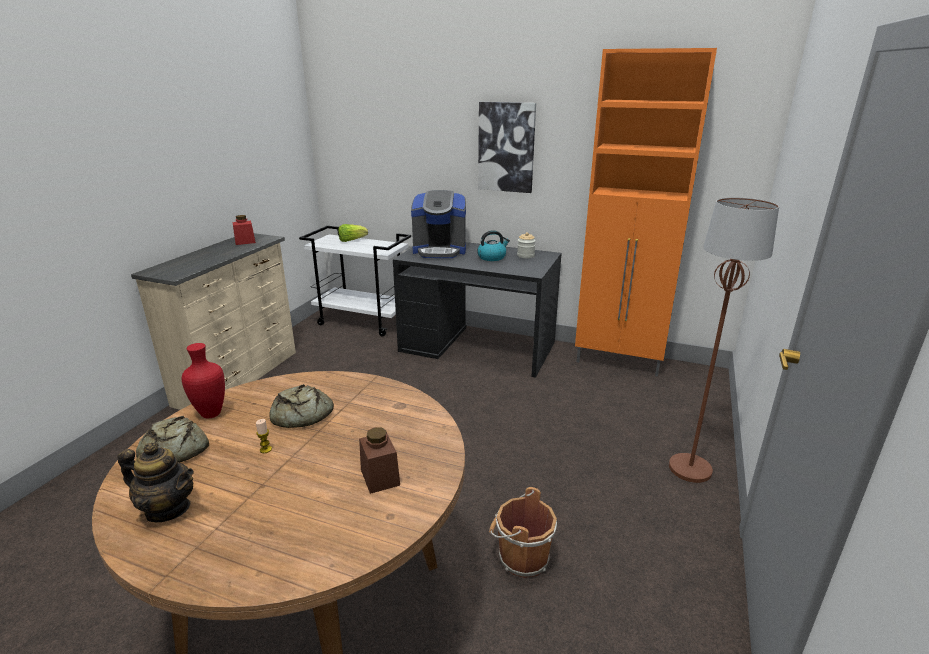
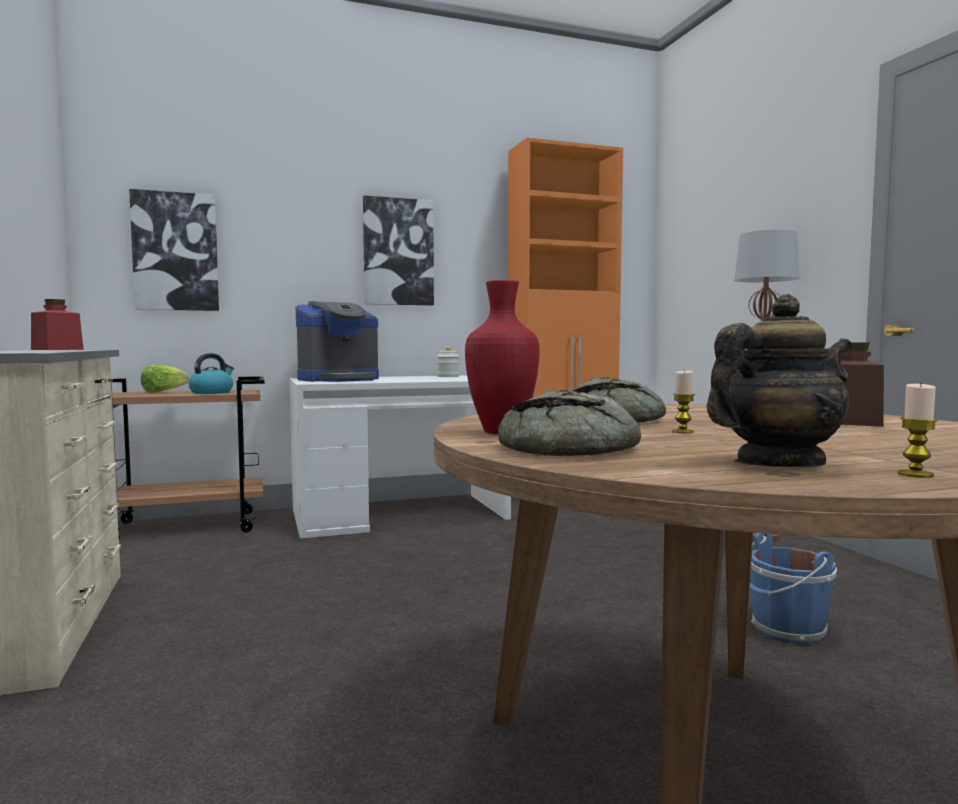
camera: 40 degrees left, 20 degrees down
white cart [299,226,411,337] -> brown cart [111,376,264,539]
black desk [393,242,562,378] -> white desk [290,375,511,539]
kettle [477,230,510,261] -> kettle moved to [188,353,234,394]
brown bucket [489,487,557,578] -> blue bucket [750,533,837,644]
none -> picture [129,189,219,311]
none -> candle [898,384,938,478]

